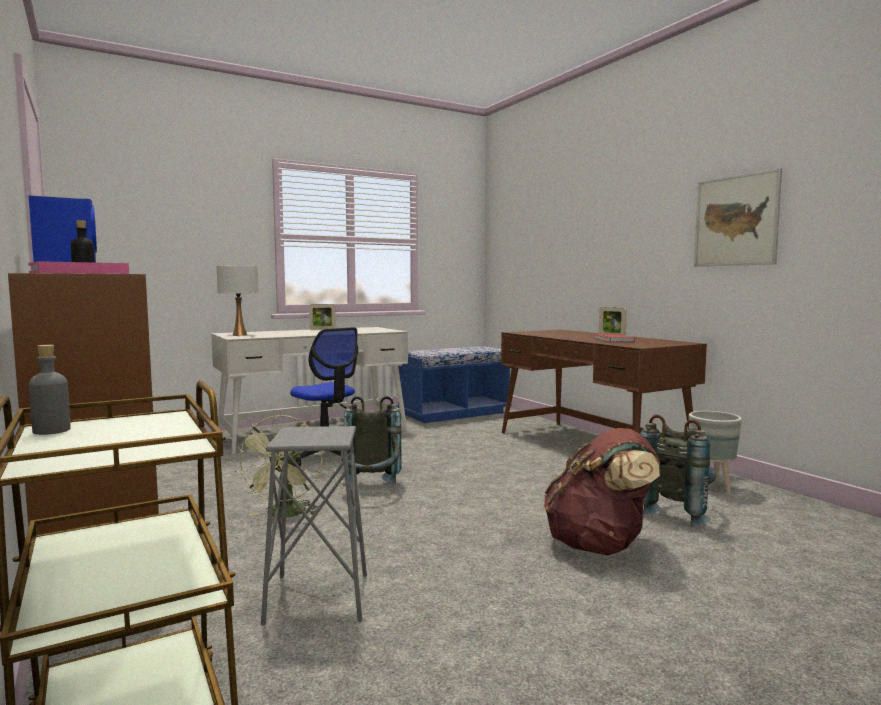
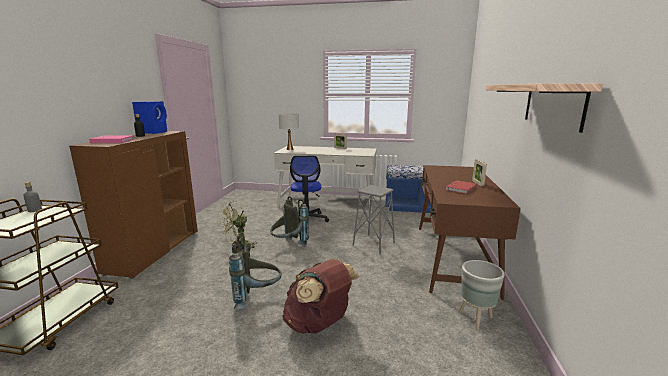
camera: 40 degrees right, 10 degrees up
grey stool [261,426,367,625] -> grey stool moved to [353,185,395,254]
grey backpack [640,415,717,526] -> grey backpack moved to [229,236,282,309]
picture [694,168,782,267] -> shelf [486,83,603,133]

